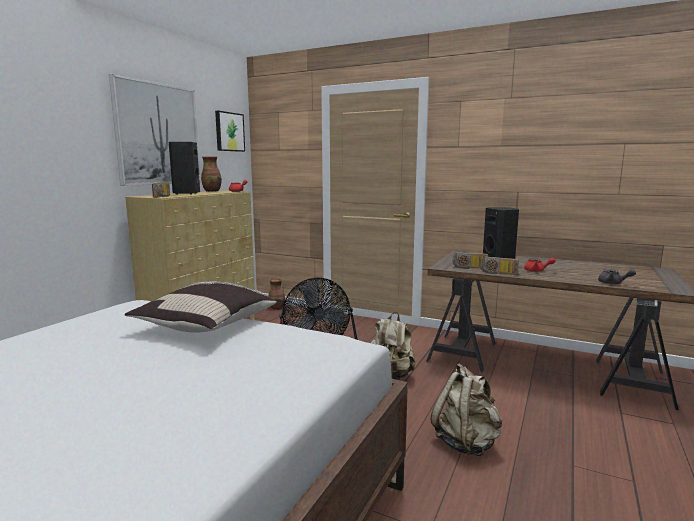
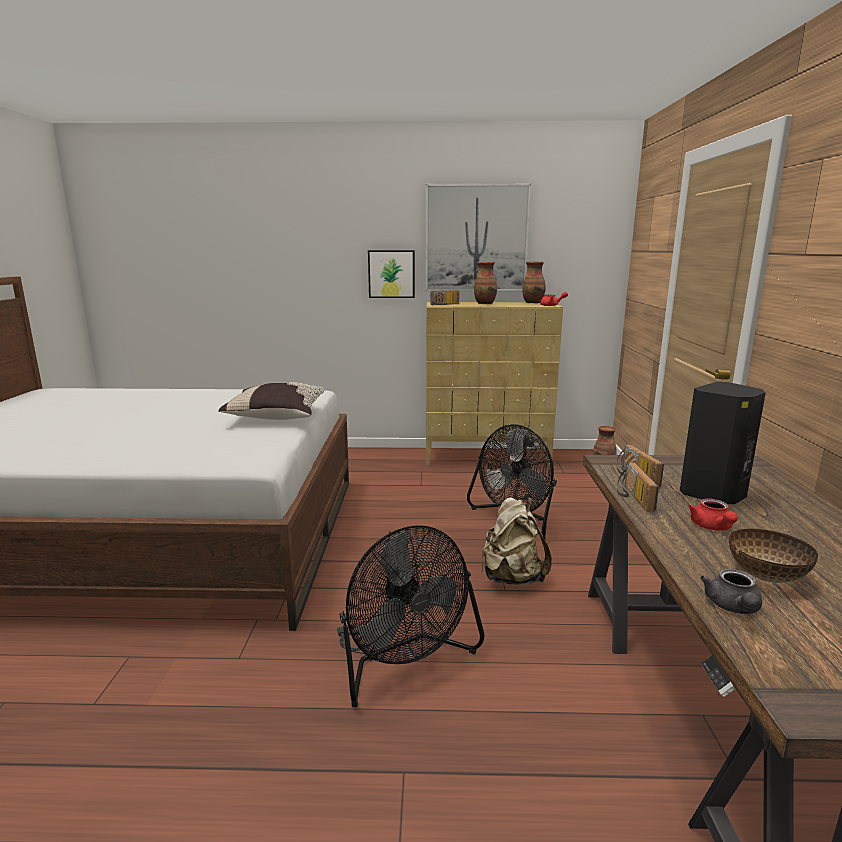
camera: 65 degrees right, 5 degrees up
black speaker [169,142,200,195] -> vase [474,262,497,304]
picture [215,111,245,152] -> picture moved to [368,250,415,298]
beige backpack [431,363,502,456] -> black fan [337,525,484,707]
none -> bowl [729,528,818,583]

